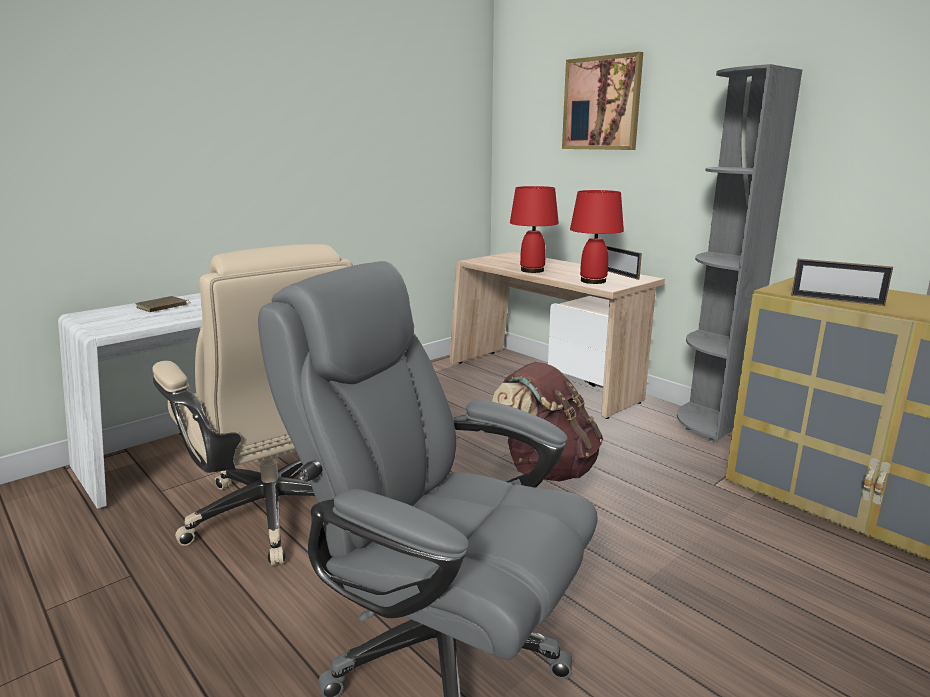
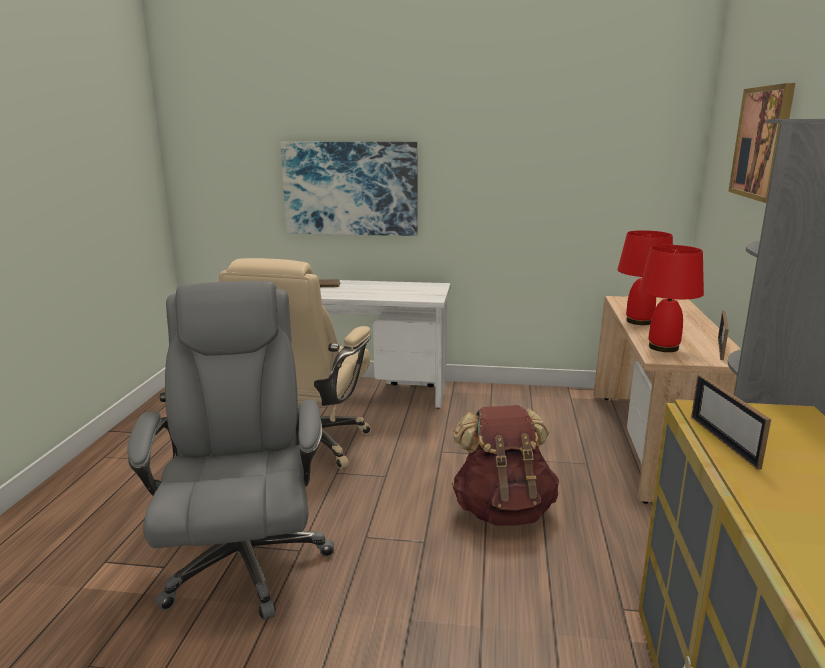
camera: 50 degrees right, 0 degrees up
none -> picture [280,142,417,236]

